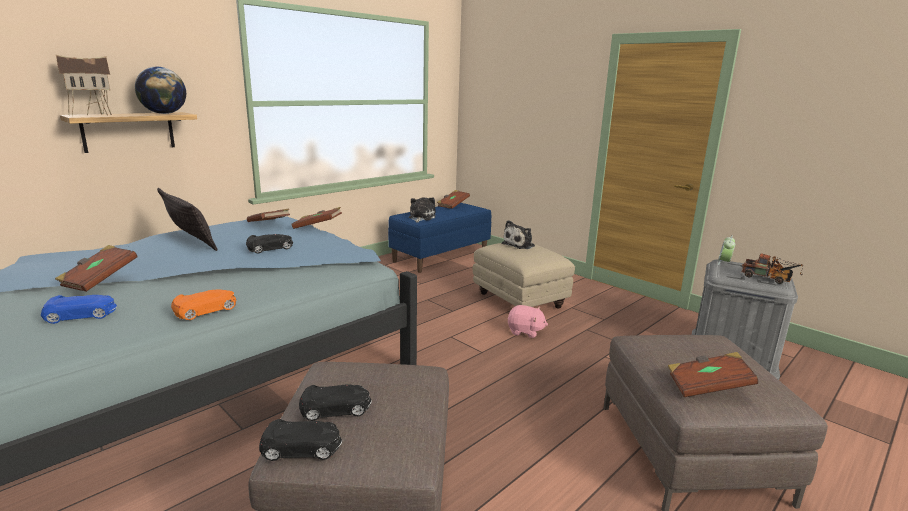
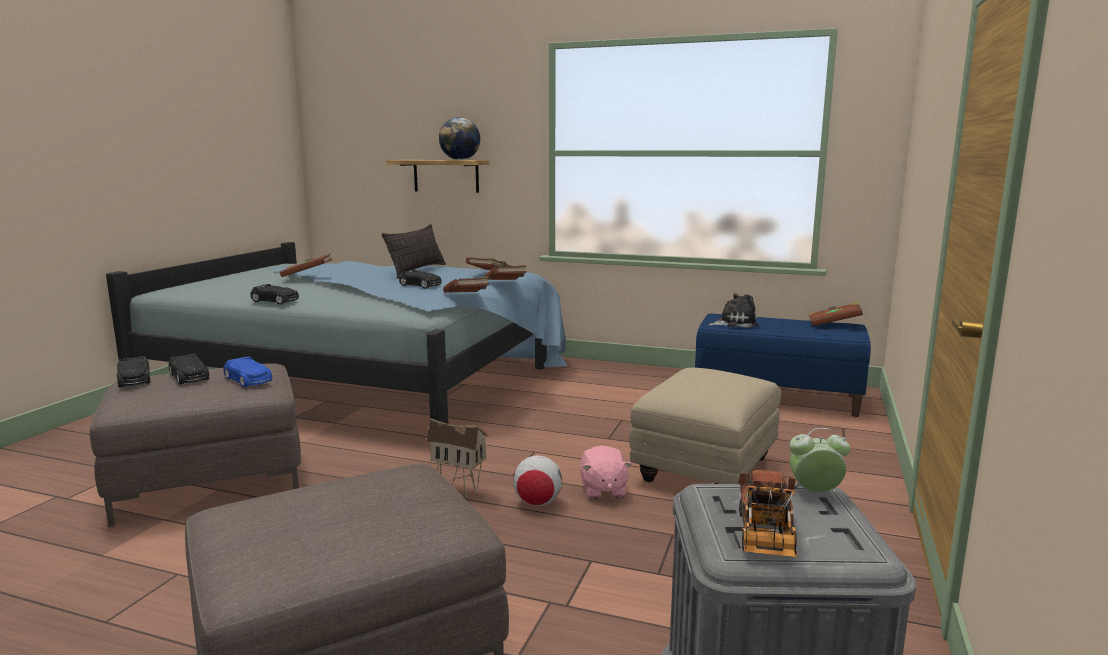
camera: 65 degrees right, 5 degrees down
blue toy car [41,295,117,324] -> blue toy car moved to [224,356,272,387]
toy house [56,55,112,116] -> toy house moved to [426,418,489,499]
orange toy car [171,290,236,320] -> black toy car [250,284,299,304]
plush toy [502,220,535,249] -> none
brown book [668,352,758,397] -> brown book moved to [443,276,489,293]
none -> football [513,455,562,506]

